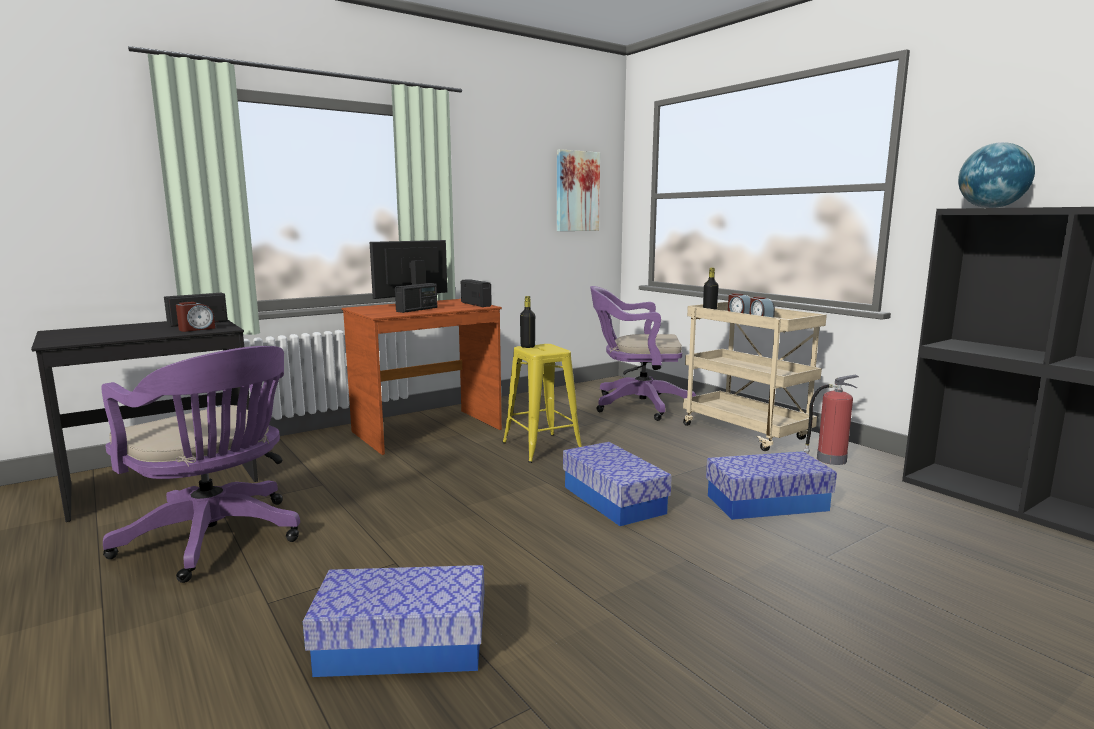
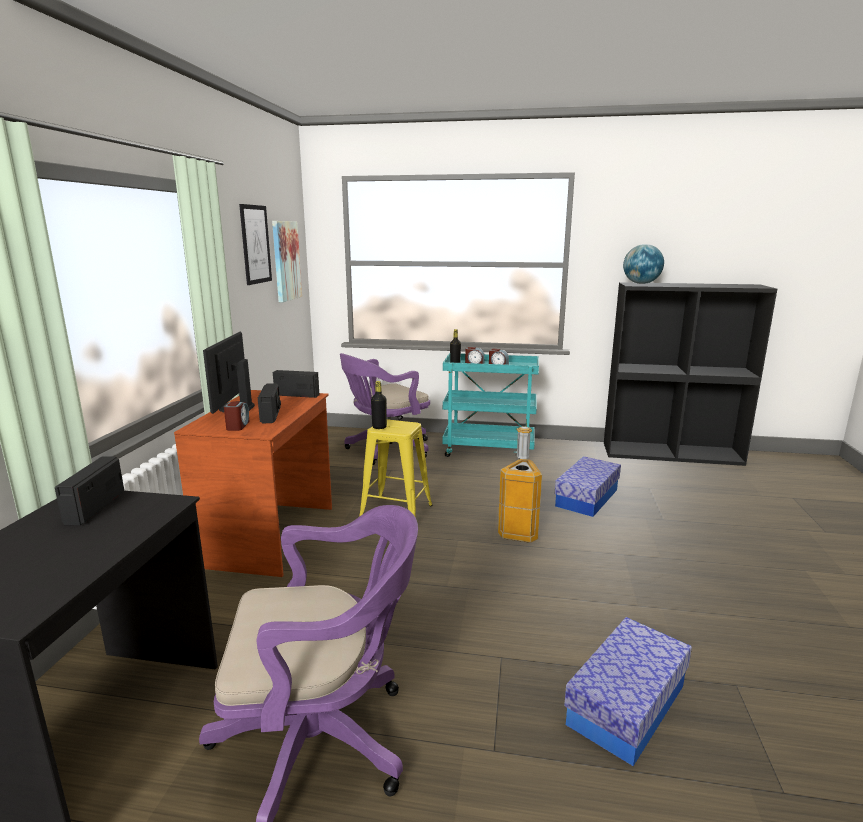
camera: 45 degrees left, 5 degrees up
alarm clock [176,302,215,332] -> alarm clock moved to [224,401,250,431]
storage box [563,442,672,526] -> trash can [498,426,542,543]
beige cart [683,302,827,451] -> turquoise cart [442,353,539,459]
fire extinguisher [804,374,859,465] -> none
none -> picture [239,204,272,285]

